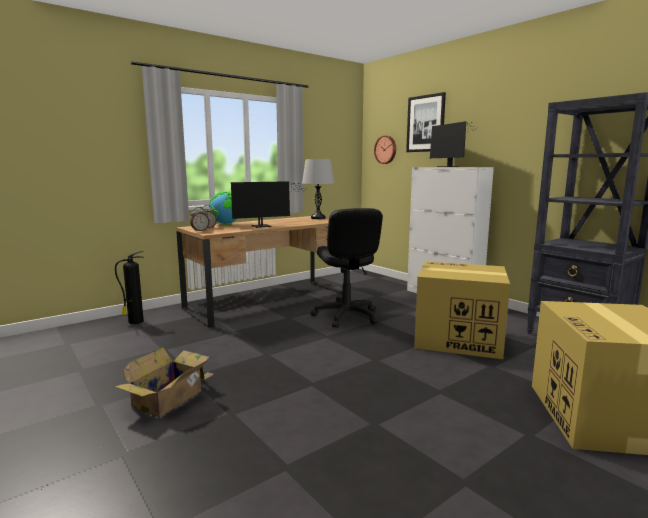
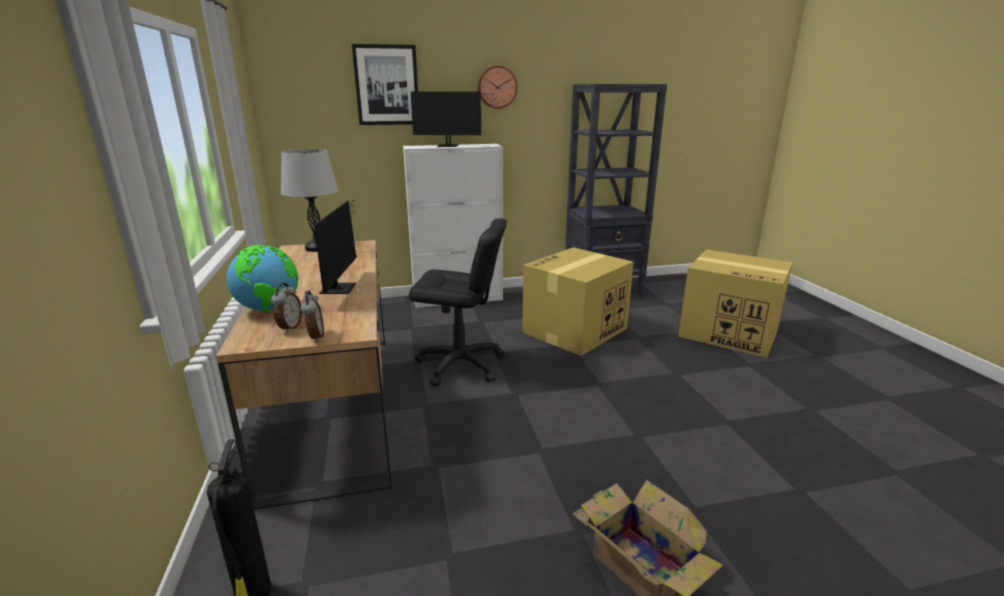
camera: 65 degrees left, 10 degrees up
wall clock [374,136,396,164] -> wall clock moved to [478,66,518,109]

